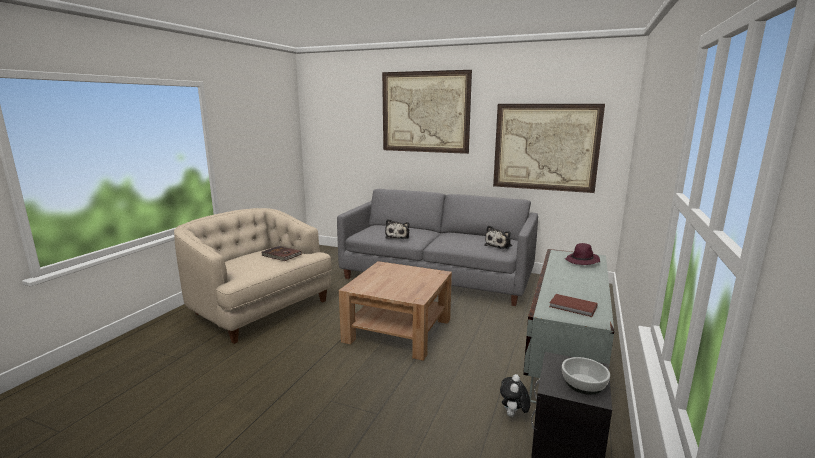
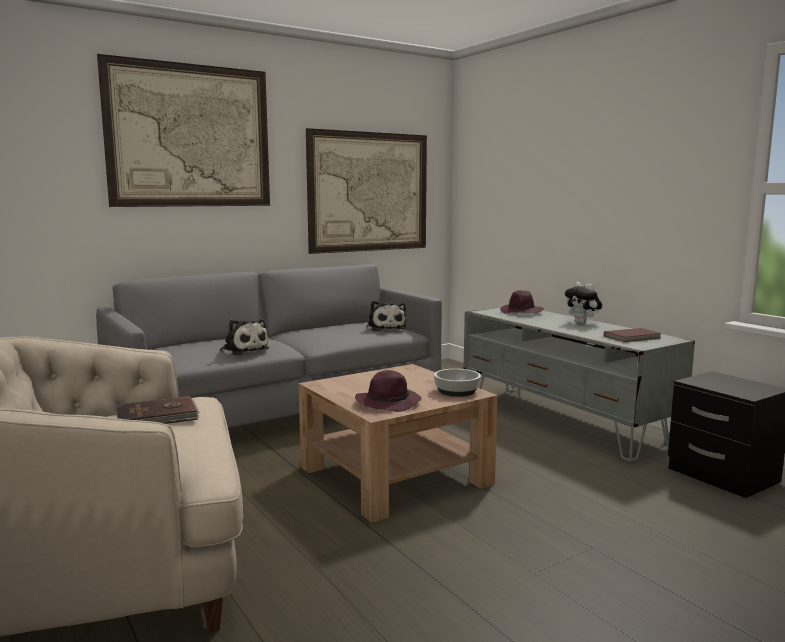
camera: 55 degrees left, 5 degrees down
plush toy [500,374,530,417] -> plush toy moved to [565,282,602,324]
bowl [562,357,610,395] -> bowl moved to [434,369,481,397]
none -> purple hat [355,370,421,412]

